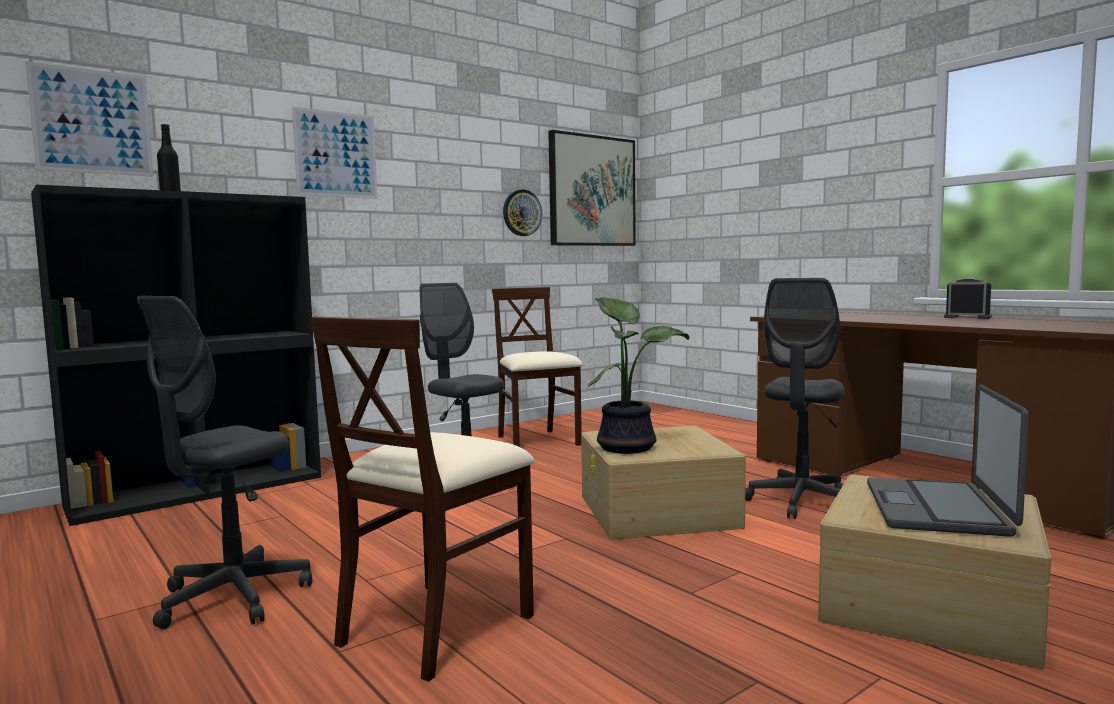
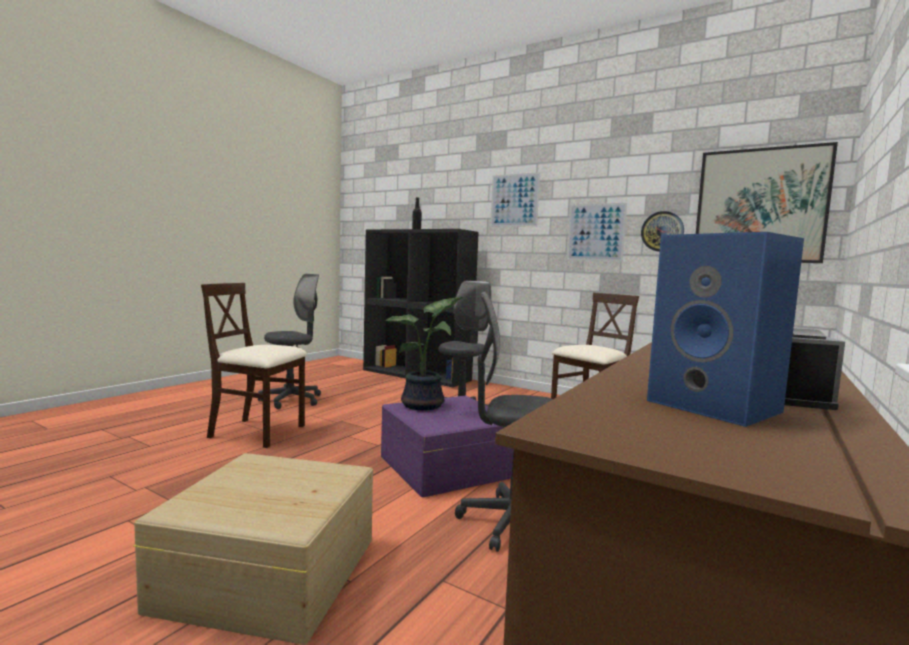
camera: 70 degrees right, 0 degrees up
picture [25,61,154,176] -> picture moved to [567,203,627,261]
grey office chair [137,296,312,630] -> grey office chair turned 120 degrees clockwise [258,274,321,409]
beige storage box [581,426,747,539] -> purple storage box [381,396,514,497]
laptop [867,384,1029,537] -> none
none -> blue speaker [647,232,804,427]

